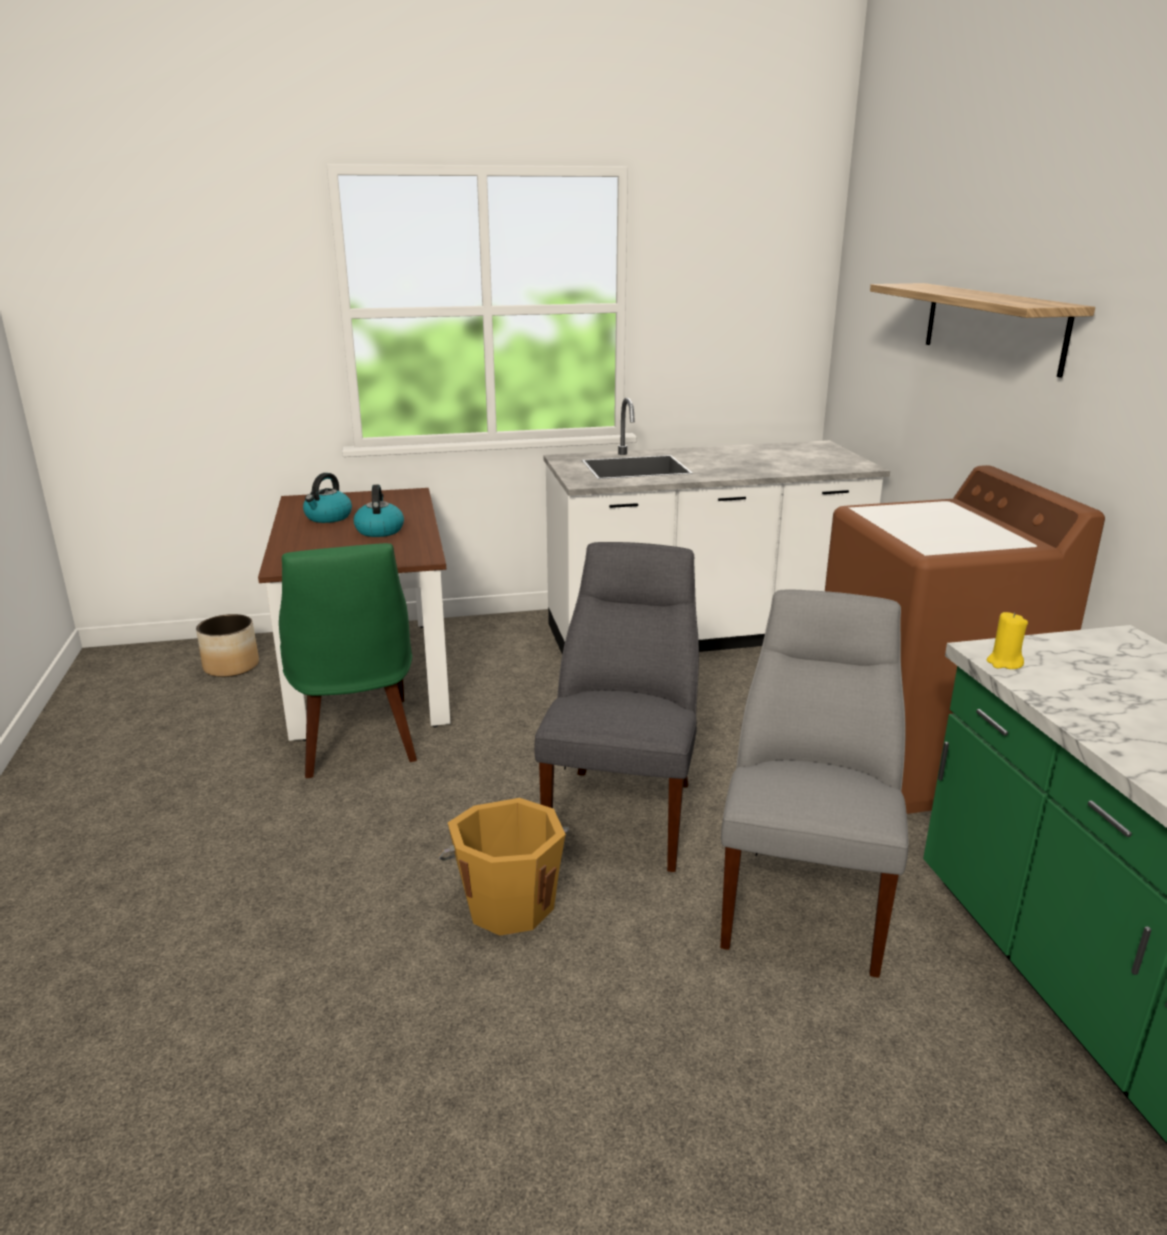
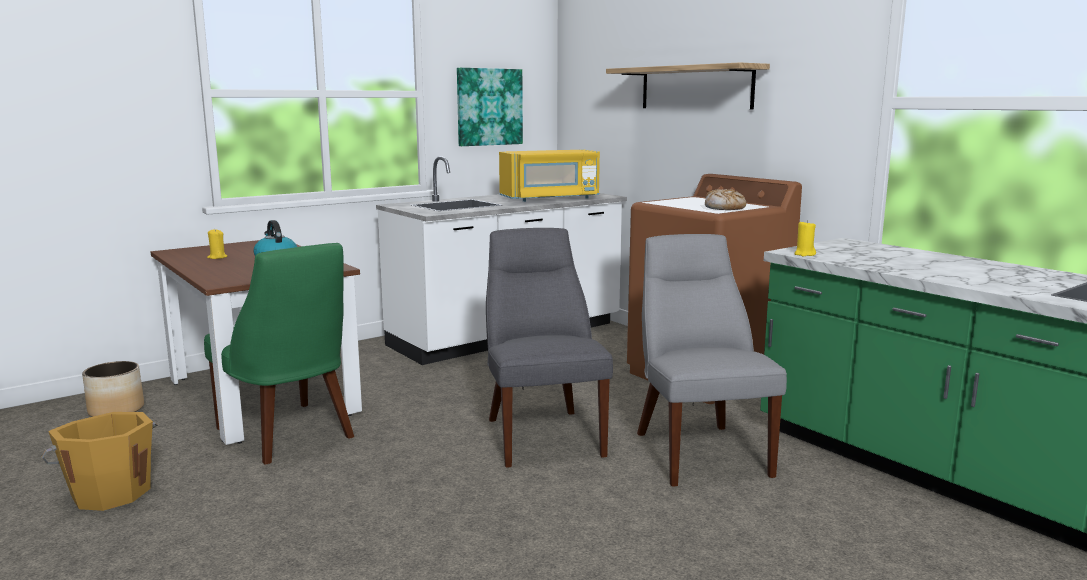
camera: 25 degrees left, 10 degrees down
kettle [303,473,352,523] -> yellow candle [207,229,227,259]
orange bucket [438,798,570,936] -> orange bucket moved to [42,412,158,511]
none -> picture [457,68,523,146]
none -> yellow microwave [499,150,600,202]
none -> bread [705,189,746,210]

